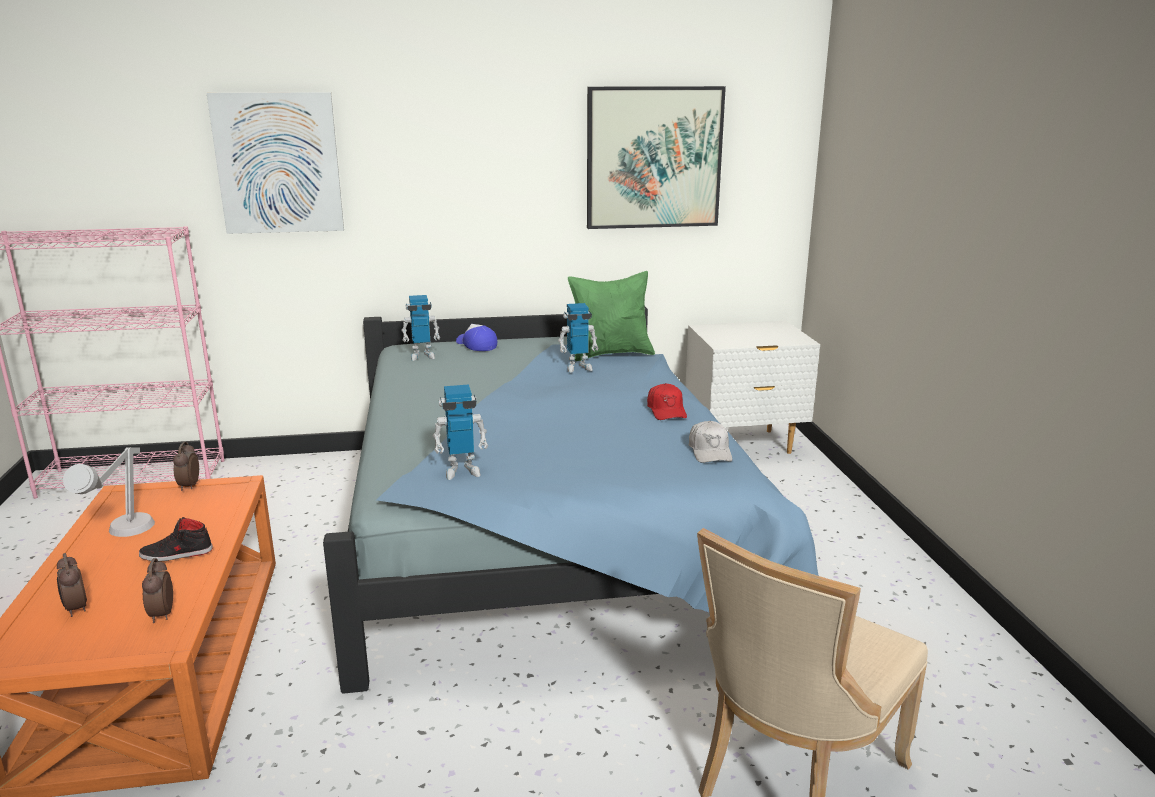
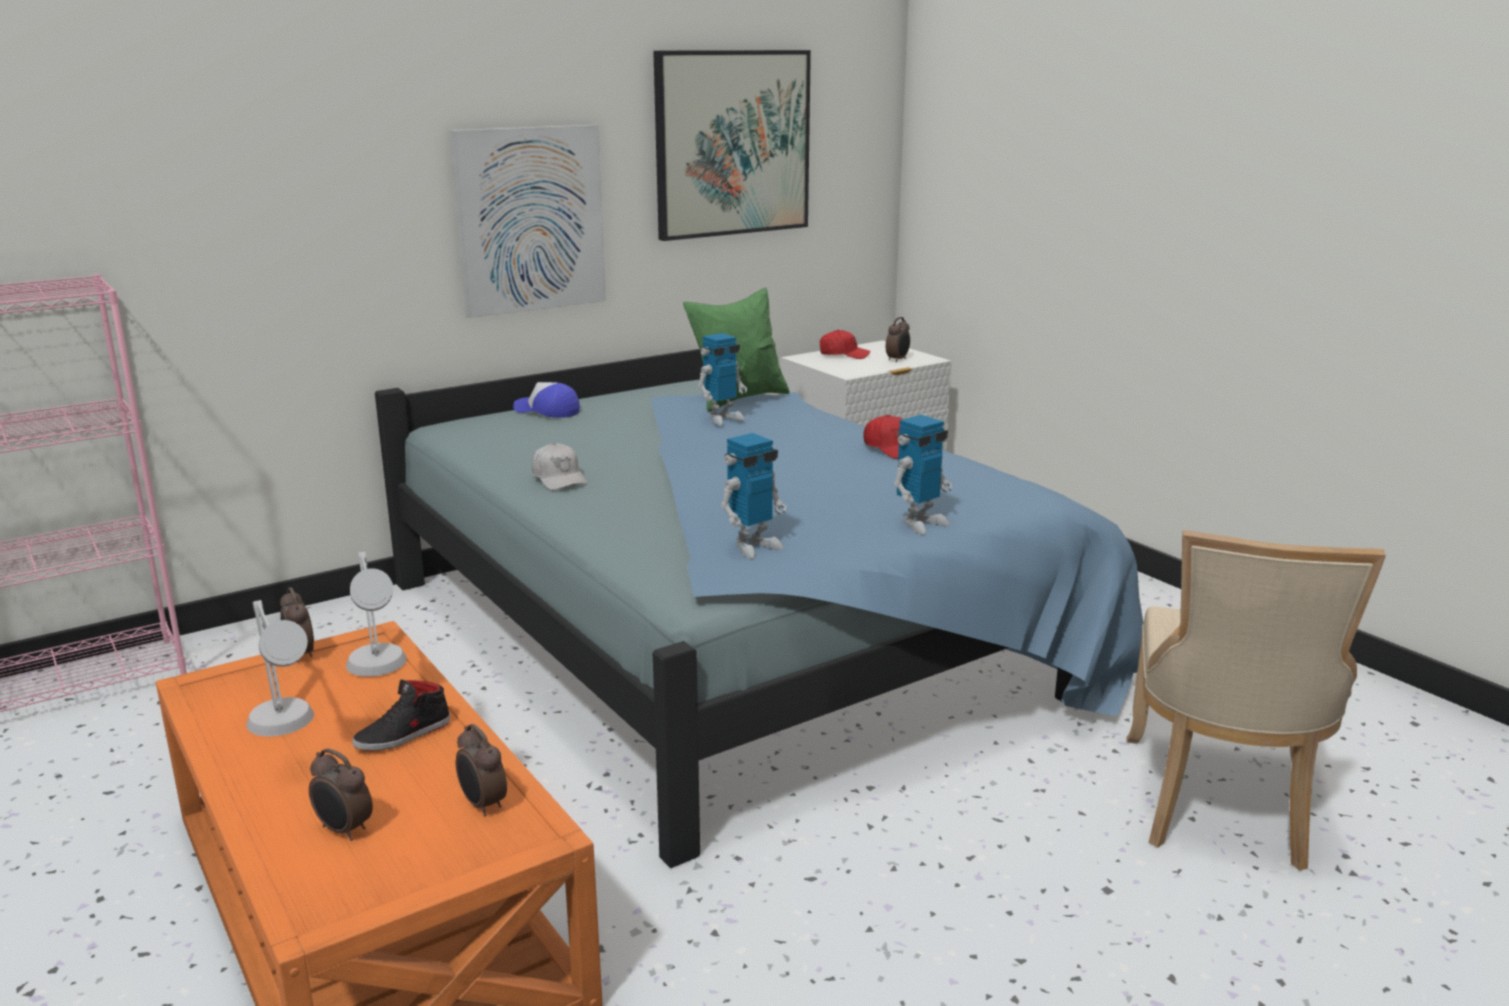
camera: 25 degrees left, 0 degrees up
picture [207,92,344,234] -> picture moved to [450,125,606,318]
toy robot [401,295,440,361] -> toy robot moved to [894,415,952,534]
white cap [689,421,732,463] -> white cap moved to [531,443,587,490]
none -> grey table lamp [346,552,407,677]
none -> red cap [820,330,870,359]
none -> alarm clock [886,317,910,362]

